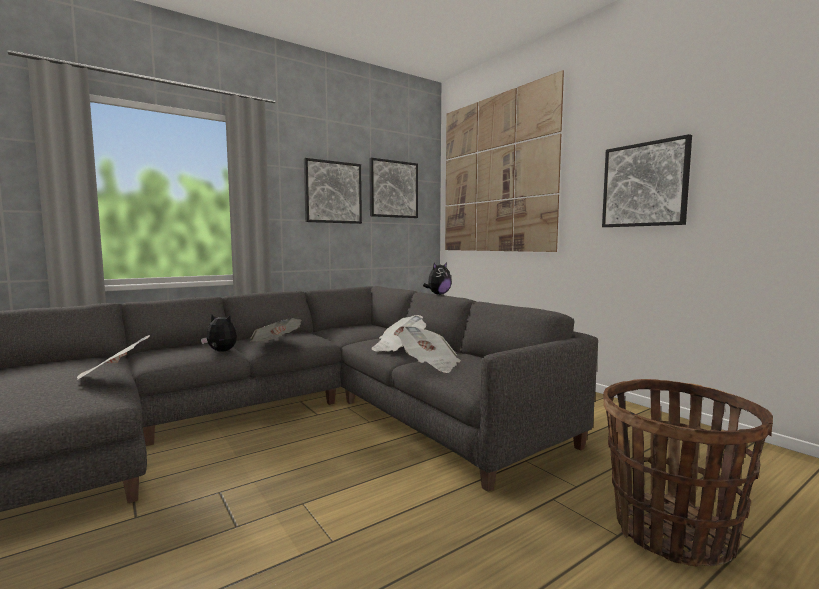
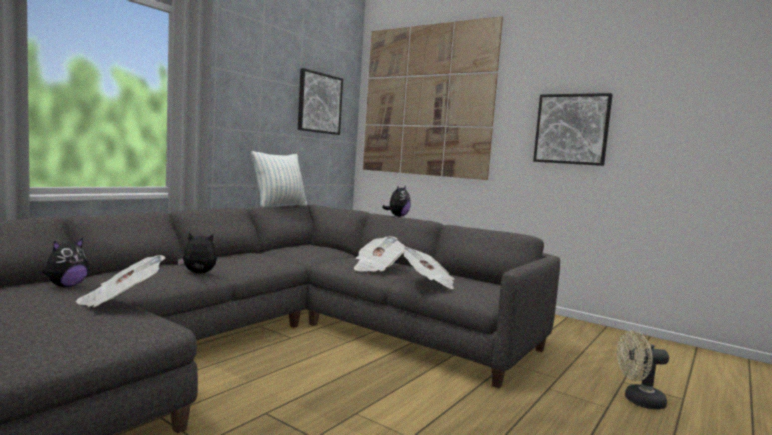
camera: 20 degrees left, 0 degrees up
newspaper [251,318,302,342] -> none
picture [304,158,362,224] -> none
basket [603,379,773,567] -> beige fan [617,331,669,409]
none -> plush toy [42,238,89,287]
none -> pillow [251,151,307,208]

